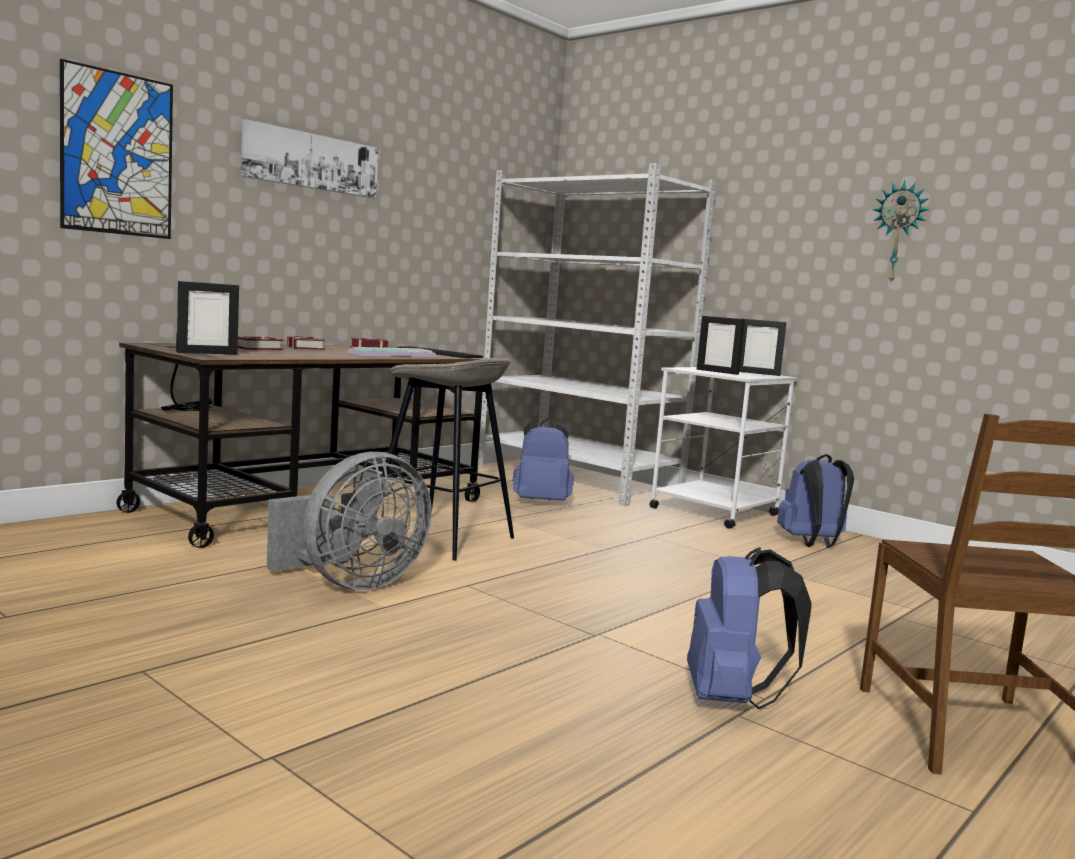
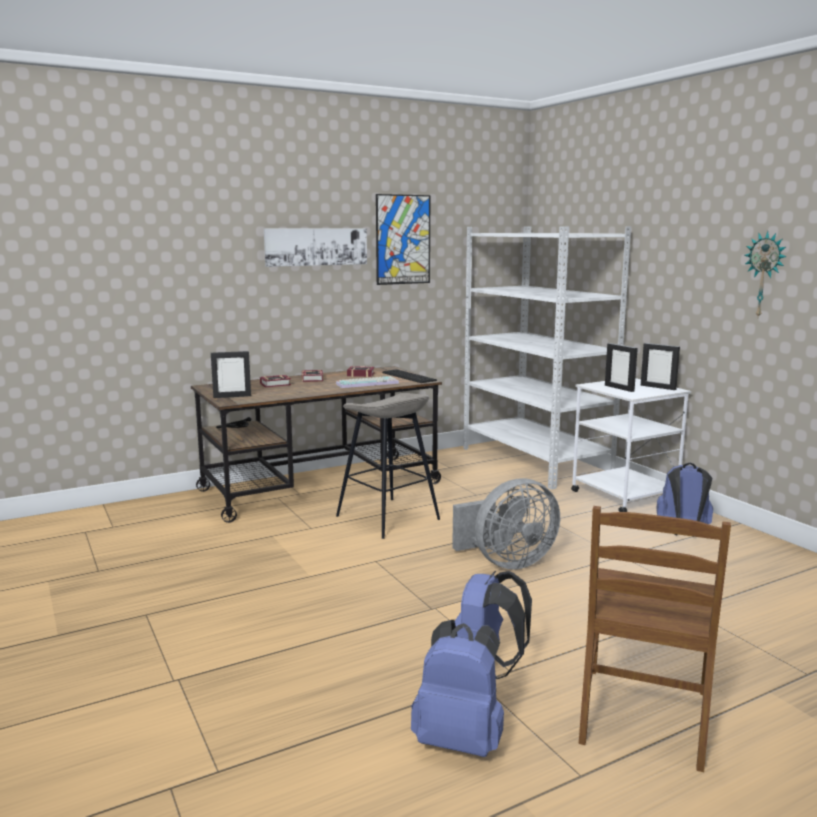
camera: 20 degrees right, 5 degrees up
picture [60,59,173,239] -> picture moved to [376,194,431,285]
grey fan [267,452,432,590] -> grey fan moved to [452,478,560,569]
blue backpack [512,418,574,501] -> blue backpack moved to [411,620,504,757]

